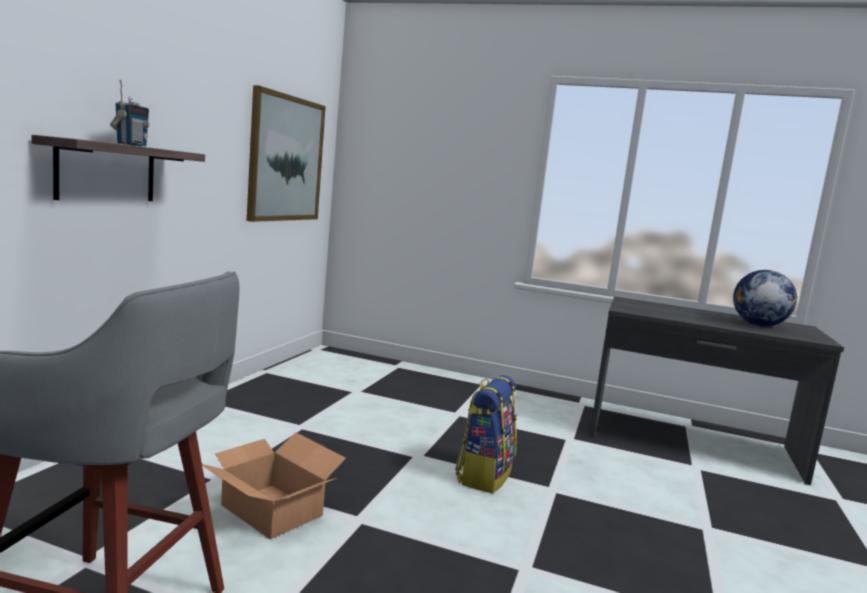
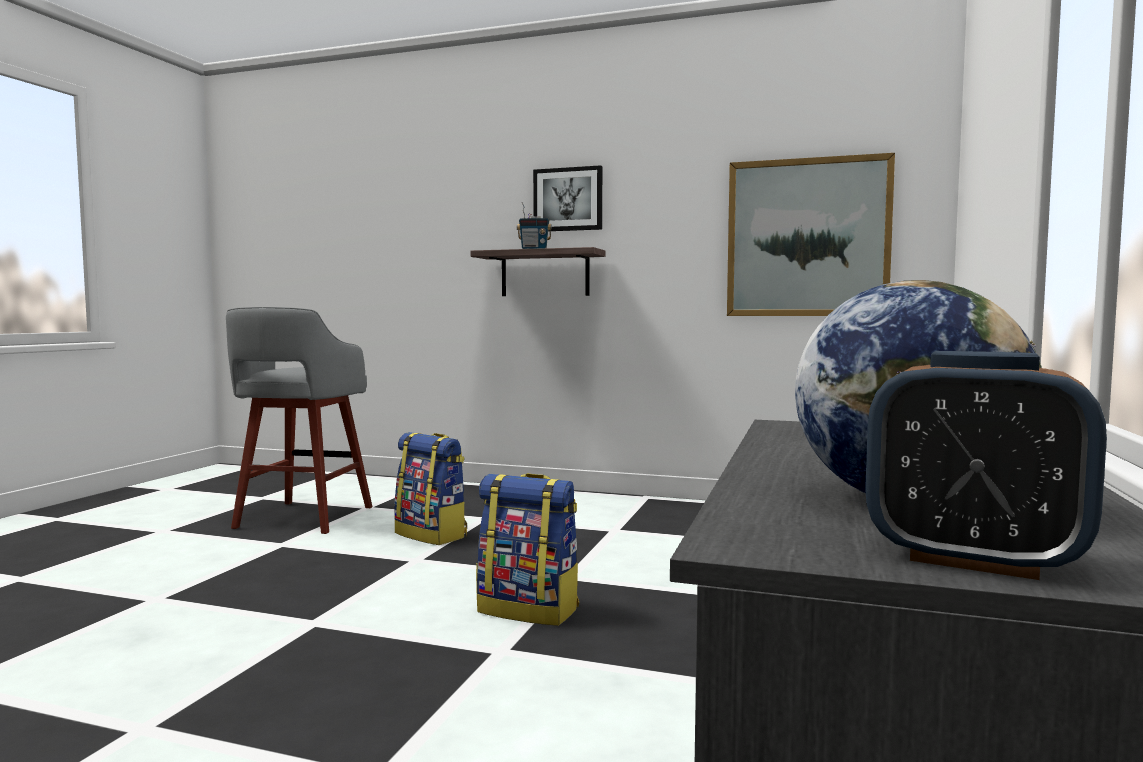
camera: 90 degrees right, 5 degrees down
cardboard box [202,432,346,539] -> backpack [394,432,467,545]
none -> picture [533,165,602,231]
none -> alarm clock [865,351,1107,580]

